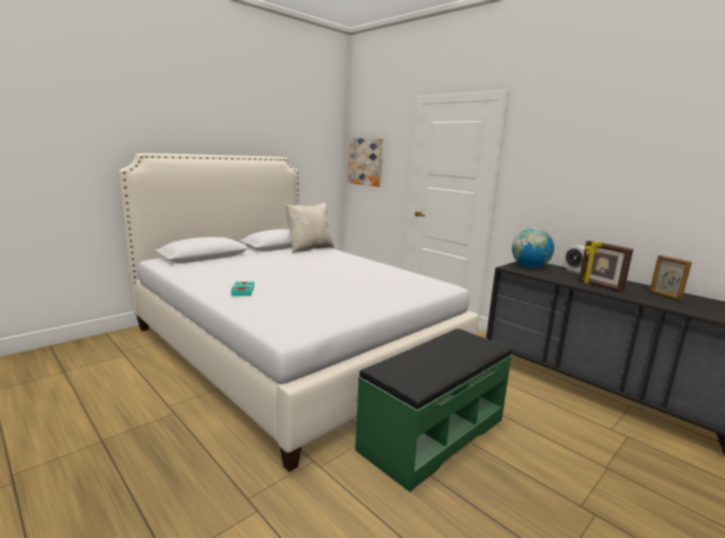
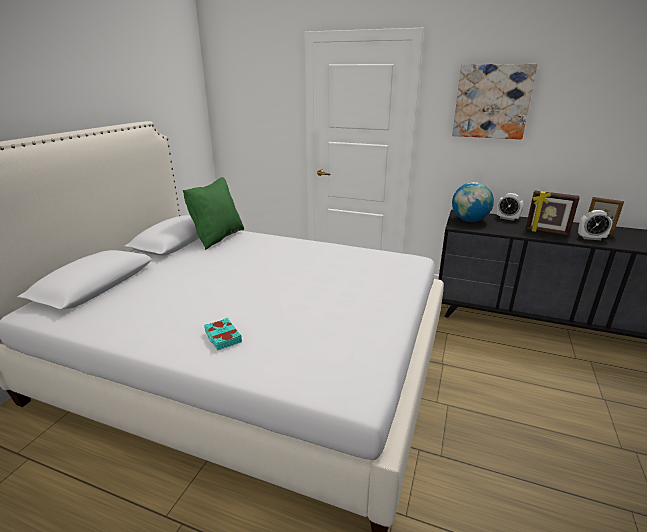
camera: 25 degrees left, 10 degrees up
beige pillow [285,203,334,253] -> green pillow [183,177,244,250]
picture [348,138,383,187] -> picture moved to [452,64,537,139]
green bench [355,328,512,492] -> none
none -> alarm clock [578,210,612,240]

